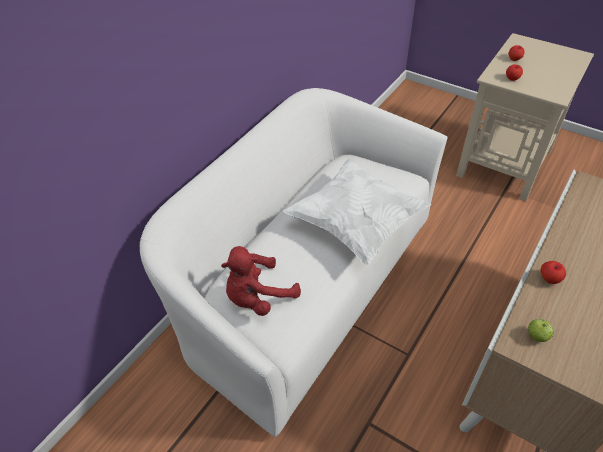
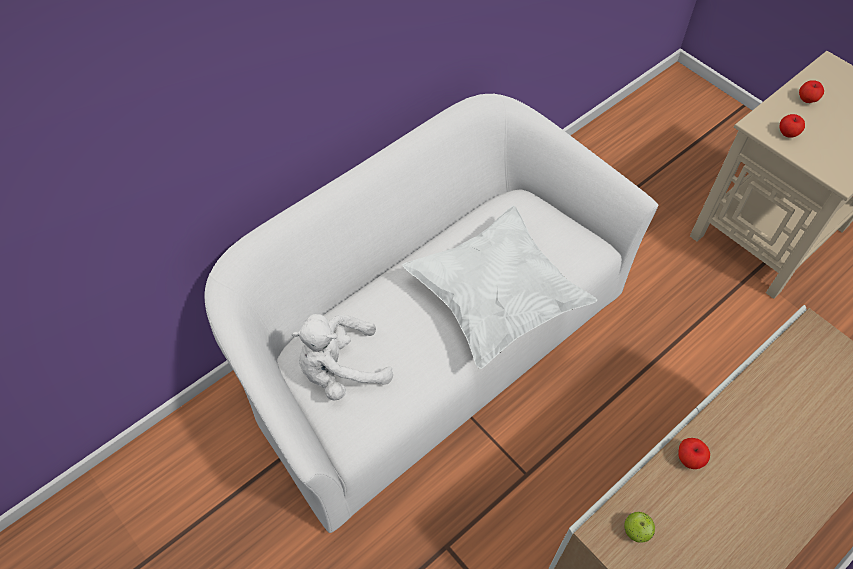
camera: 15 degrees right, 10 degrees up
red plush toy [221,246,301,316] -> white plush toy [292,314,393,401]

